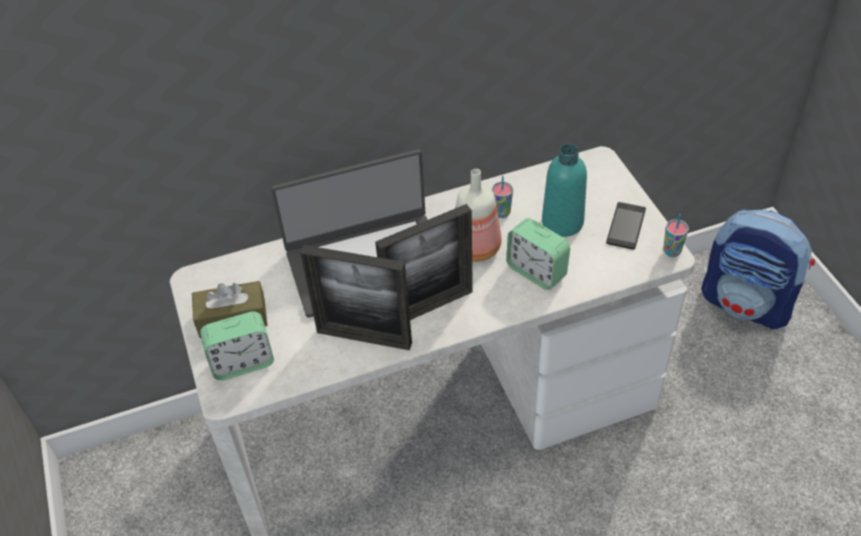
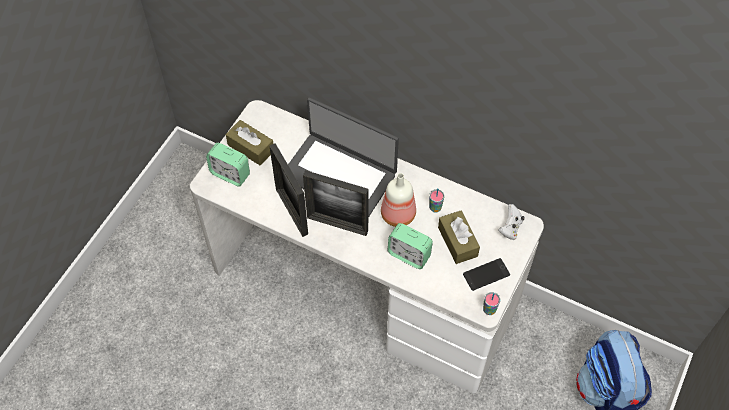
camera: 45 degrees right, 10 degrees up
alarm clock [506,218,570,290] -> alarm clock turned 60 degrees counterclockwise [388,223,433,269]
turquoise bottle [542,144,587,237] -> brown tissue box [438,211,480,264]
none -> white game controller [498,204,525,240]

